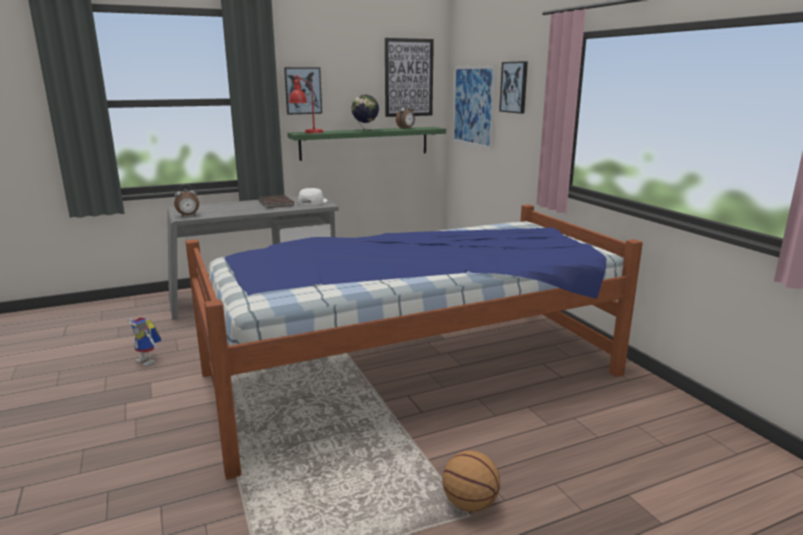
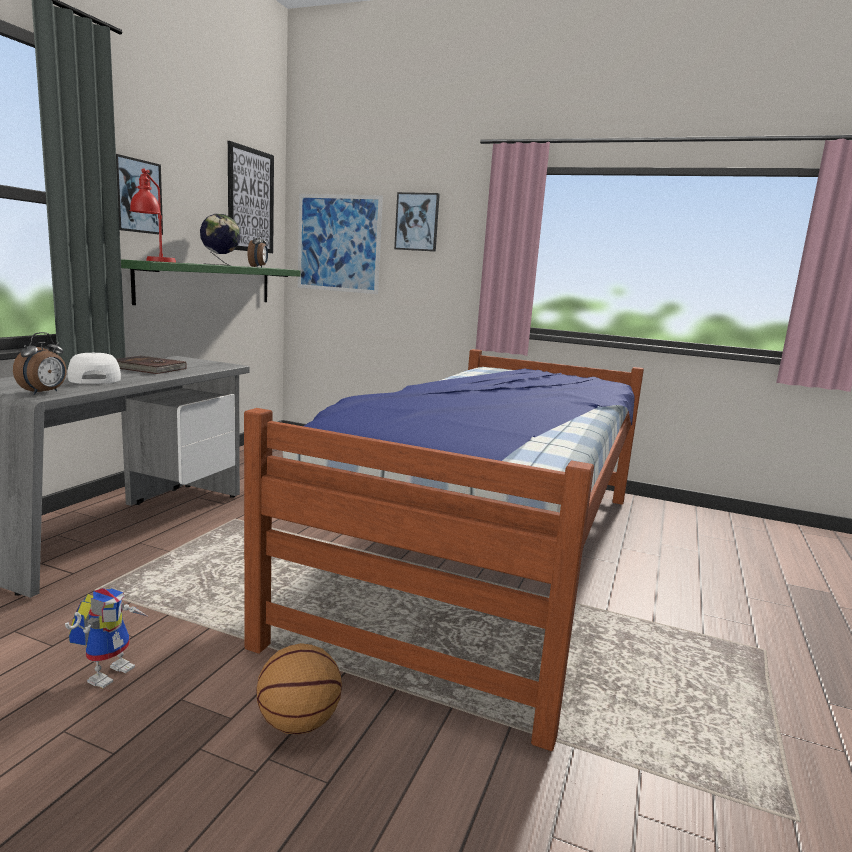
camera: 45 degrees left, 5 degrees down
toy robot [127,318,161,366] -> toy robot turned 60 degrees counterclockwise [65,588,149,688]
white cap [298,188,327,206] -> white cap moved to [68,352,121,384]
basketball [442,451,500,512] -> basketball moved to [256,643,342,734]

